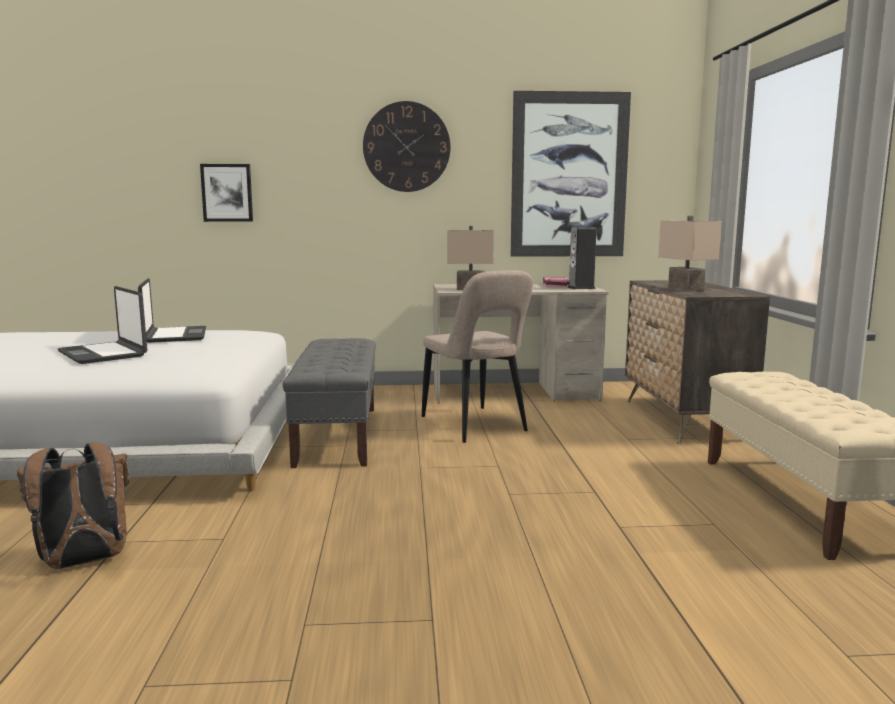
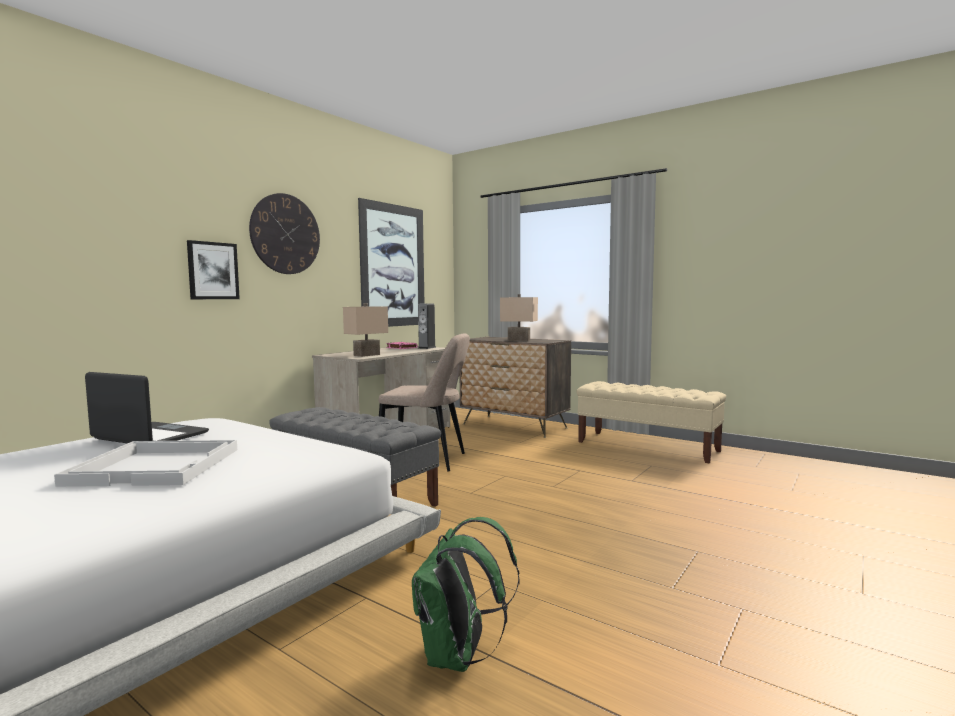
camera: 50 degrees left, 5 degrees down
brown backpack [17,443,129,569] -> green backpack [412,517,519,672]
laptop [58,286,147,364] -> white tray [54,440,237,487]
picture [200,164,253,222] -> picture moved to [187,240,240,299]

